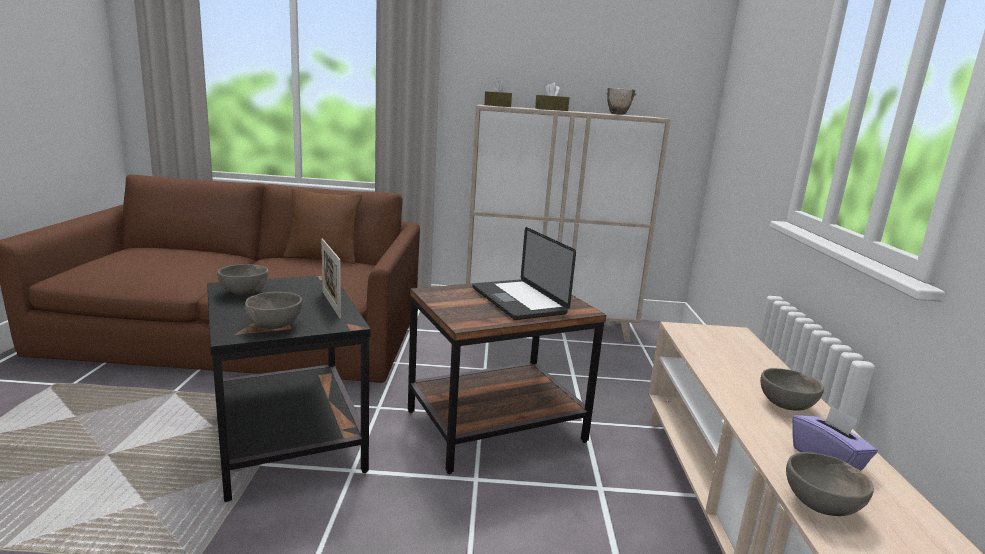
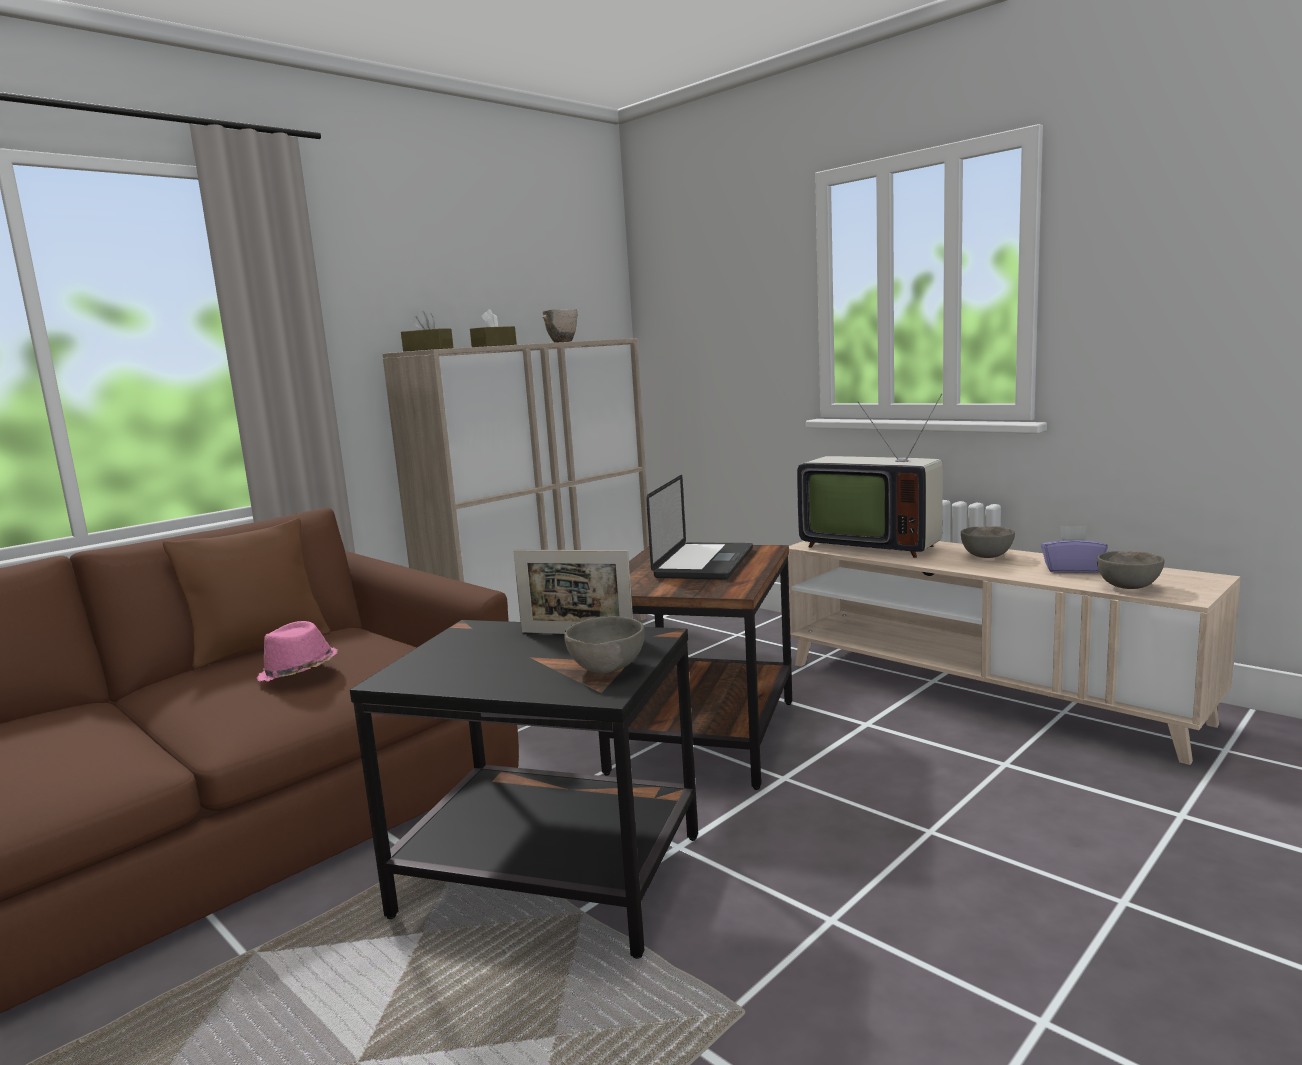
camera: 45 degrees left, 5 degrees down
grey bowl [217,264,269,295] -> none
laptop [472,227,576,320] -> laptop turned 90 degrees counterclockwise [646,475,753,580]
none -> pink hat [257,621,338,682]
none -> television [797,394,943,558]

